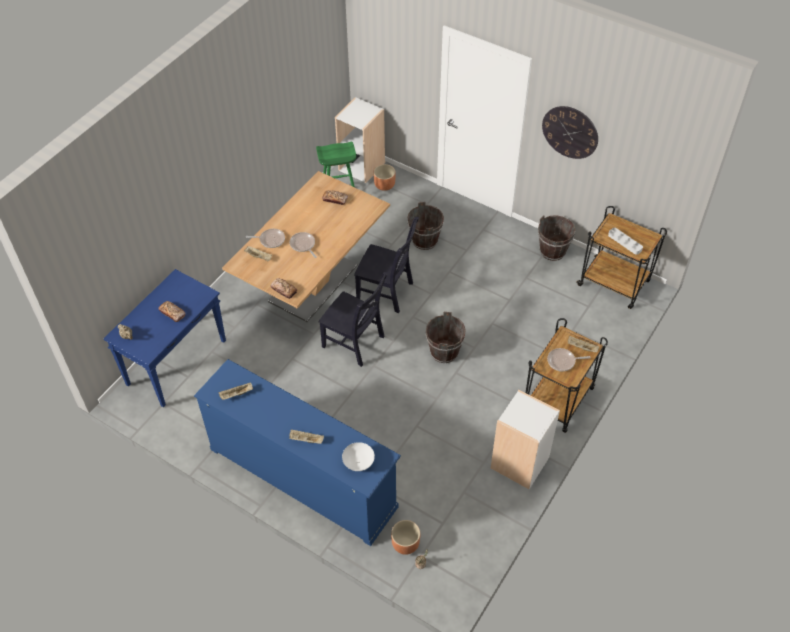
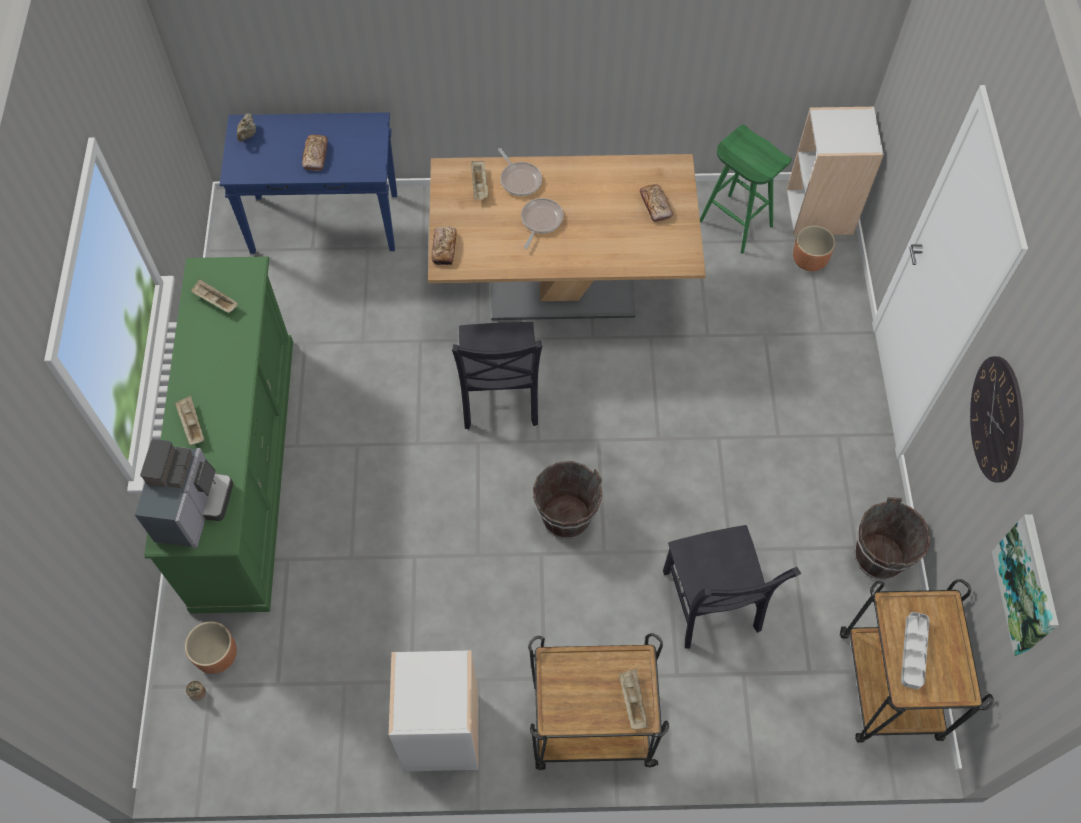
camera: 55 degrees right, 10 degrees up
blue cabinet [194,359,401,546] -> green cabinet [144,257,293,614]
white bowl [342,442,375,471] -> coffee machine [135,439,233,549]
black chair [354,217,419,313] -> black chair moved to [663,525,801,649]
brown bucket [408,202,444,250] -> none
frying pan [547,348,591,371] -> none
none -> picture [992,514,1059,656]

